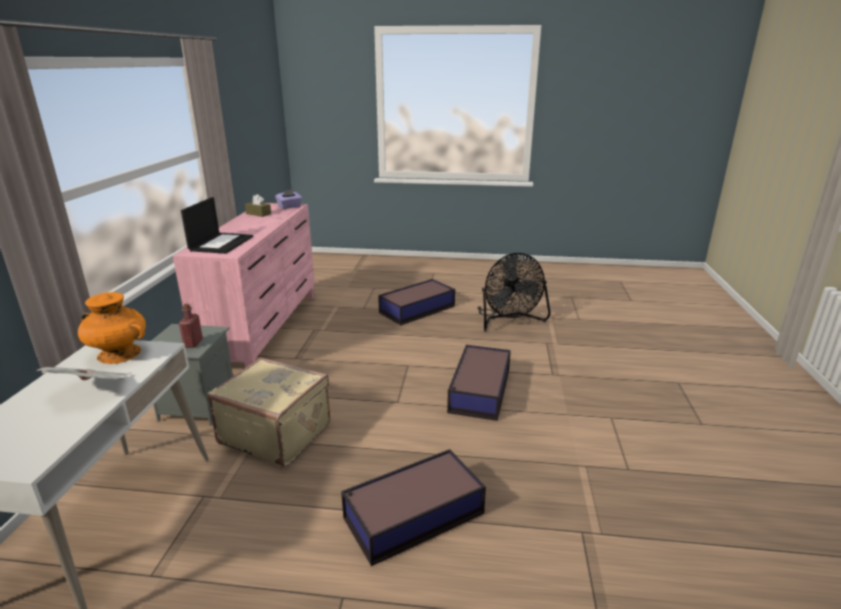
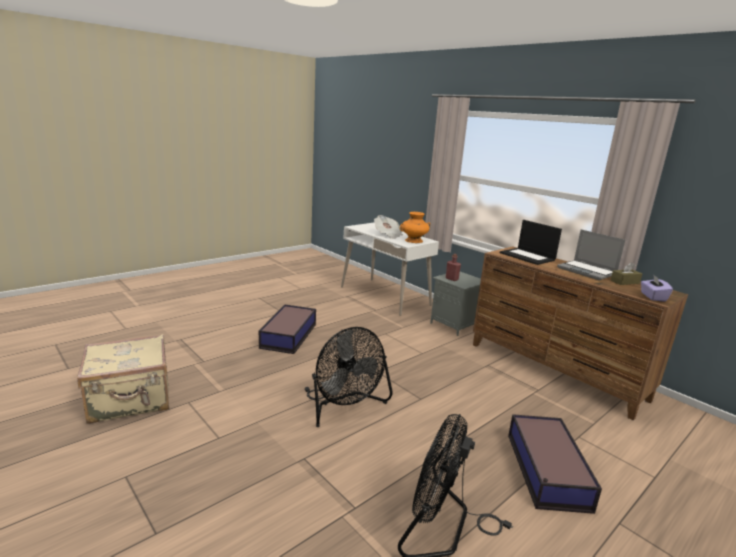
camera: 130 degrees right, 5 degrees down
pink dresser [173,203,315,368] -> brown dresser [473,246,688,420]
beige suitcase [207,357,330,467] -> beige suitcase moved to [77,334,169,424]
storage box [447,345,511,421] -> black fan [305,327,393,427]
none -> laptop [557,230,625,280]

